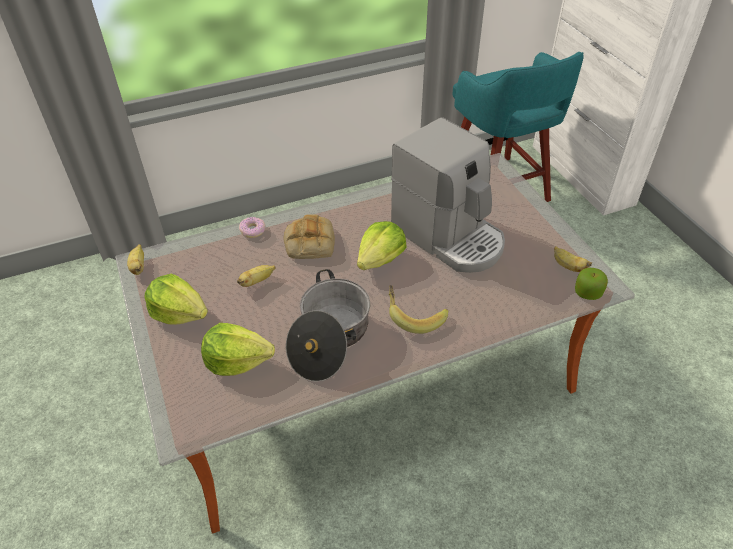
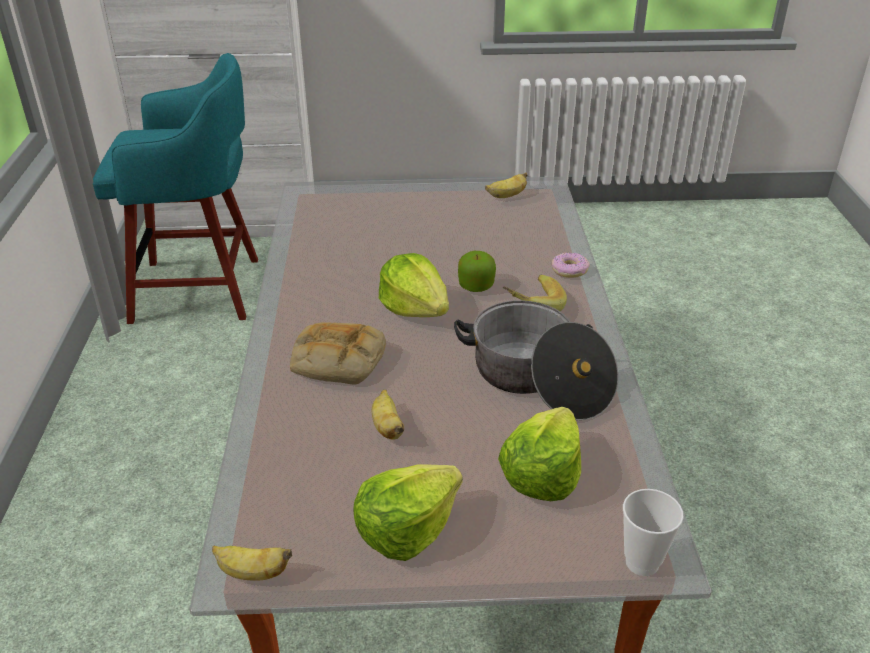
camera: 70 degrees left, 10 degrees down
donut [239,217,266,238] -> donut moved to [551,252,590,278]
coffee machine [391,117,505,273] -> none
apple [575,268,608,300] -> apple moved to [458,251,496,292]
none -> cup [623,489,684,576]

